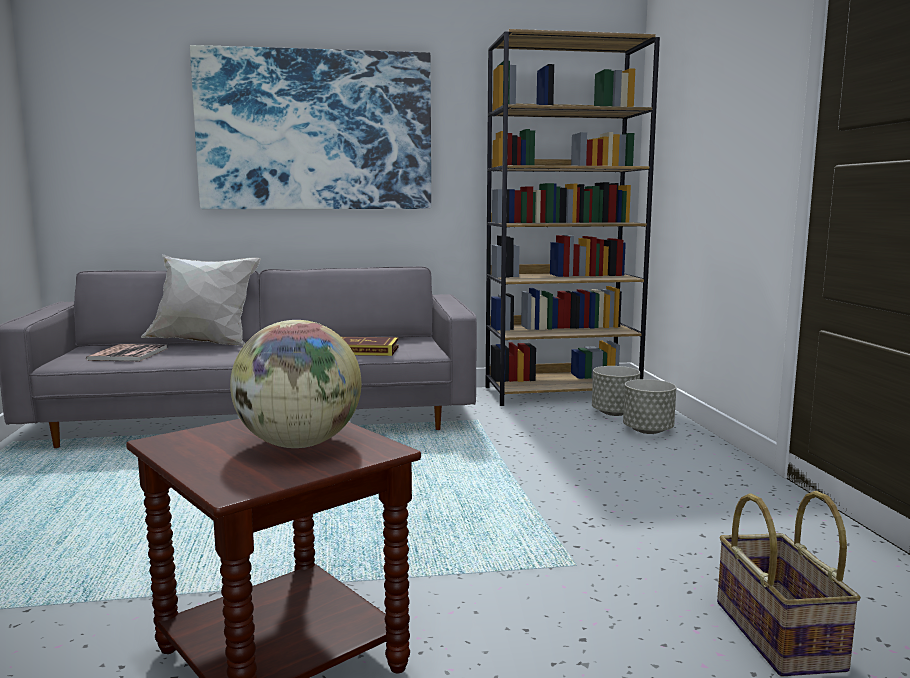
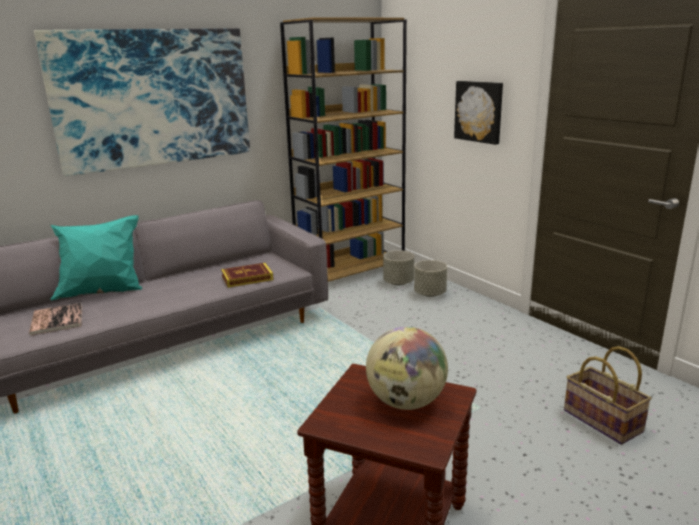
camera: 25 degrees left, 10 degrees up
white pillow [141,254,261,346] -> turquoise pillow [50,215,142,300]
none -> picture [454,81,503,145]

